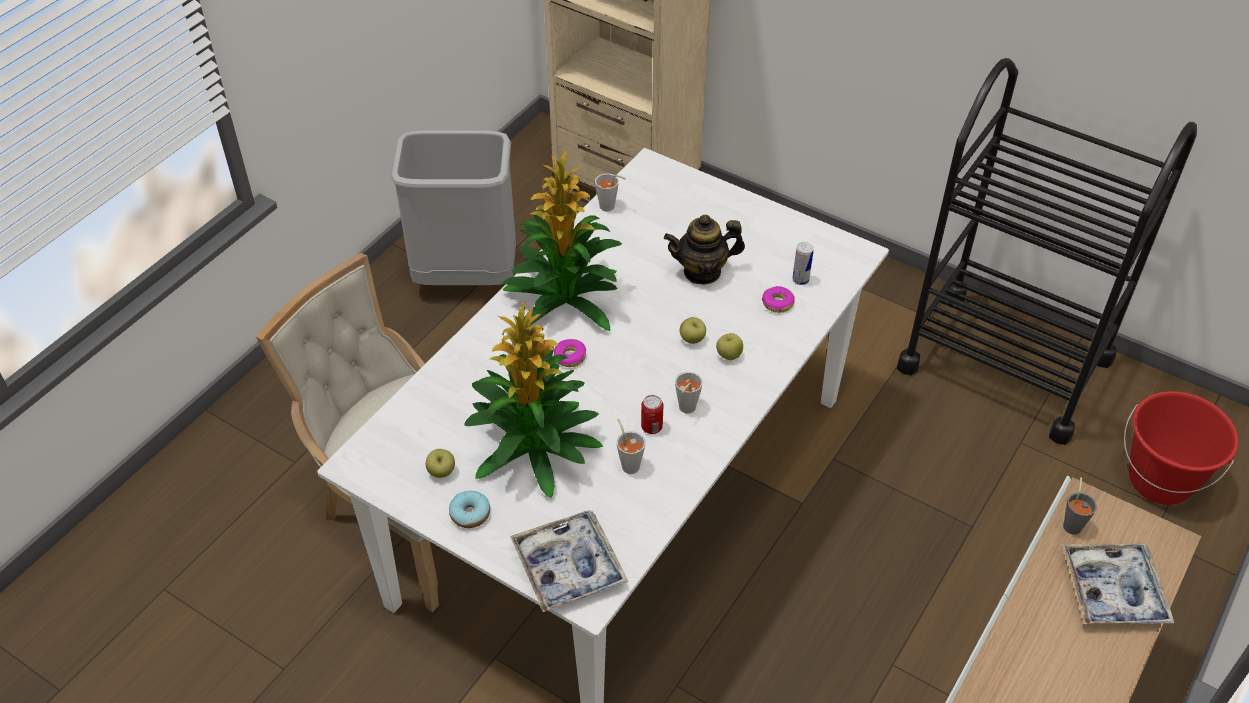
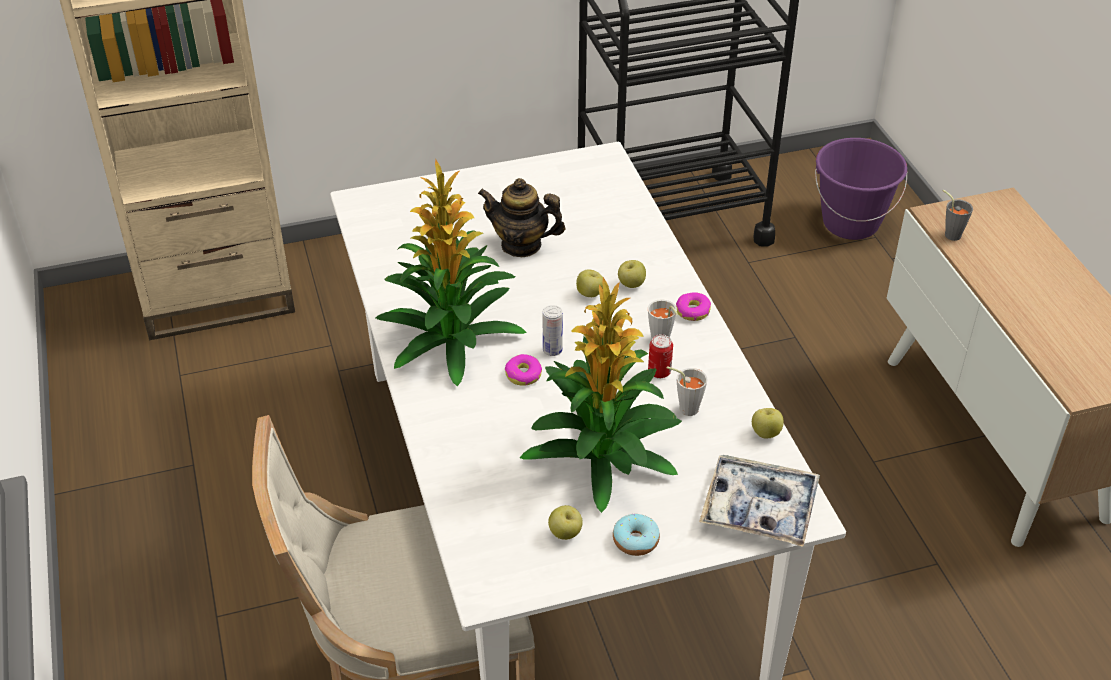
camera: 50 degrees left, 5 degrees down
grey trash can [390,130,516,285] -> none
grey cup [595,173,626,211] -> none
teapot [664,215,745,285] -> teapot turned 75 degrees clockwise [478,178,566,257]
donut [762,286,795,313] -> donut moved to [676,292,711,321]
can [792,242,814,285] -> can moved to [543,305,563,356]
tray [1063,544,1174,624] -> none
red bucket [1124,391,1239,505] -> purple bucket [815,138,907,240]
none -> apple [752,408,784,438]

